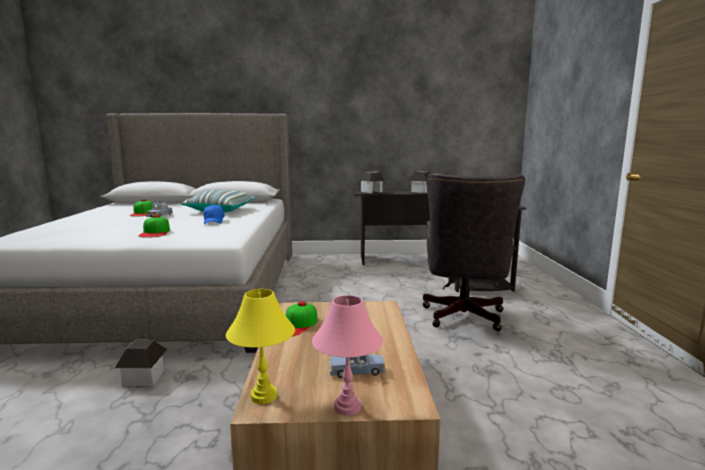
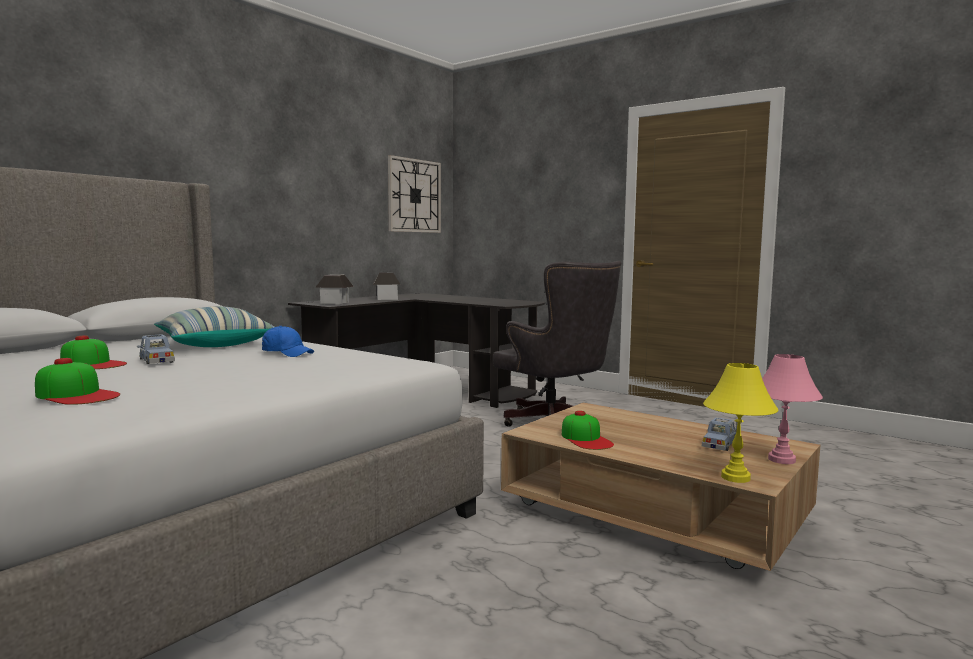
camera: 50 degrees left, 5 degrees down
toy house [115,339,167,386] -> none
cap [139,215,170,238] -> cap moved to [35,358,120,405]
none -> wall clock [388,155,441,233]

